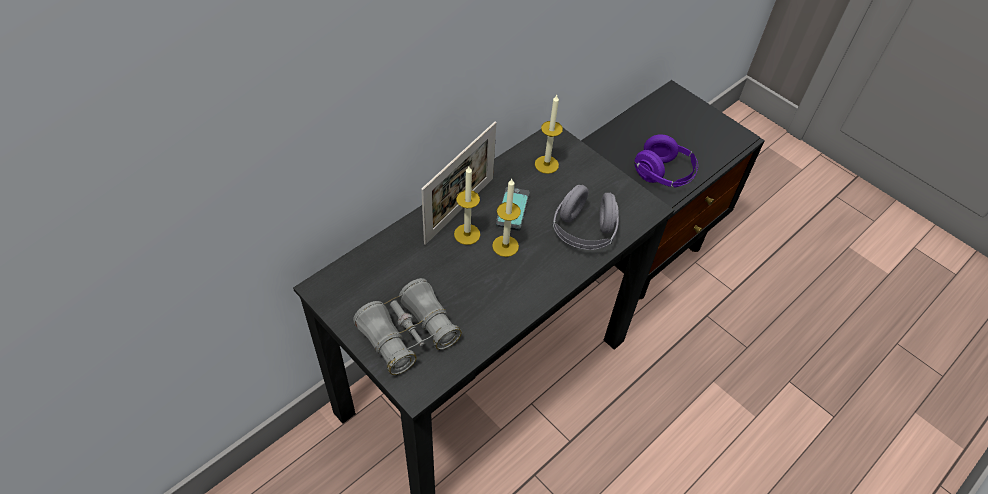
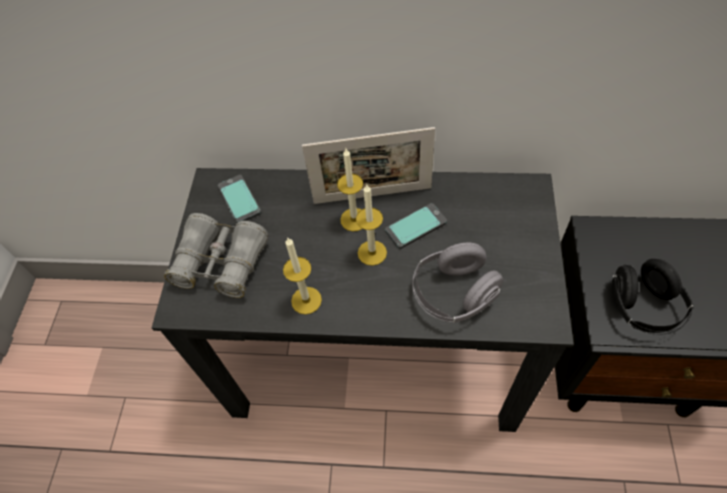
camera: 55 degrees right, 5 degrees up
candle [535,95,563,174] -> candle moved to [283,237,322,314]
purple headphones [634,134,698,188] -> black headphones [612,259,693,335]
none -> phone [218,175,262,223]

